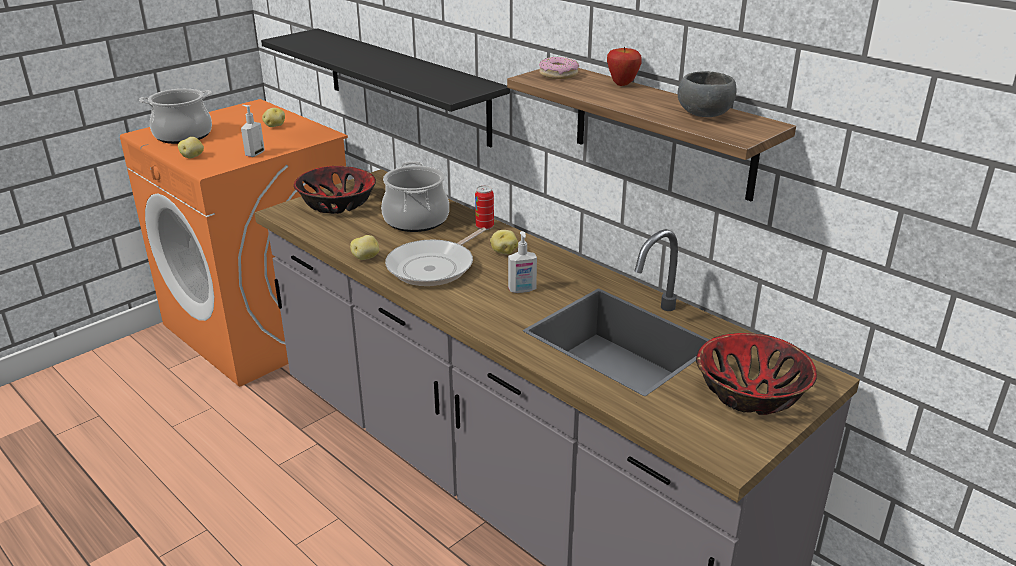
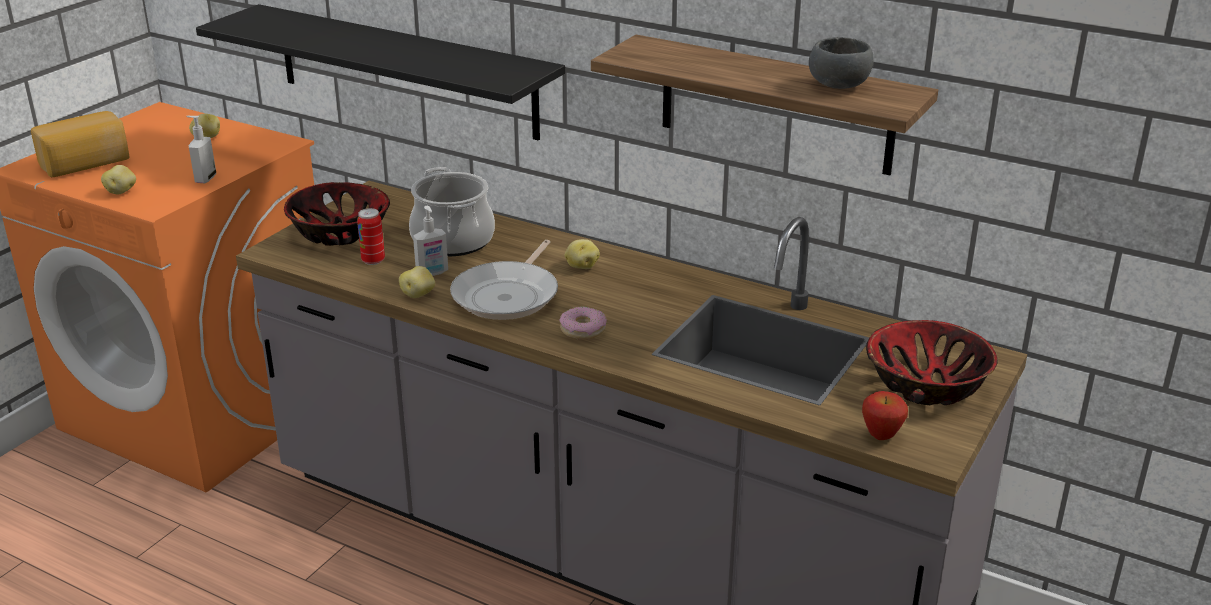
camera: 15 degrees left, 0 degrees up
cooking pot [139,89,212,144] -> bread [31,111,129,177]
can [475,186,494,230] -> can moved to [357,208,385,265]
soap dispenser [508,231,537,293] -> soap dispenser moved to [413,206,448,276]
donut [539,57,579,79] -> donut moved to [559,307,607,340]
apple [607,47,642,86] -> apple moved to [862,391,908,440]

